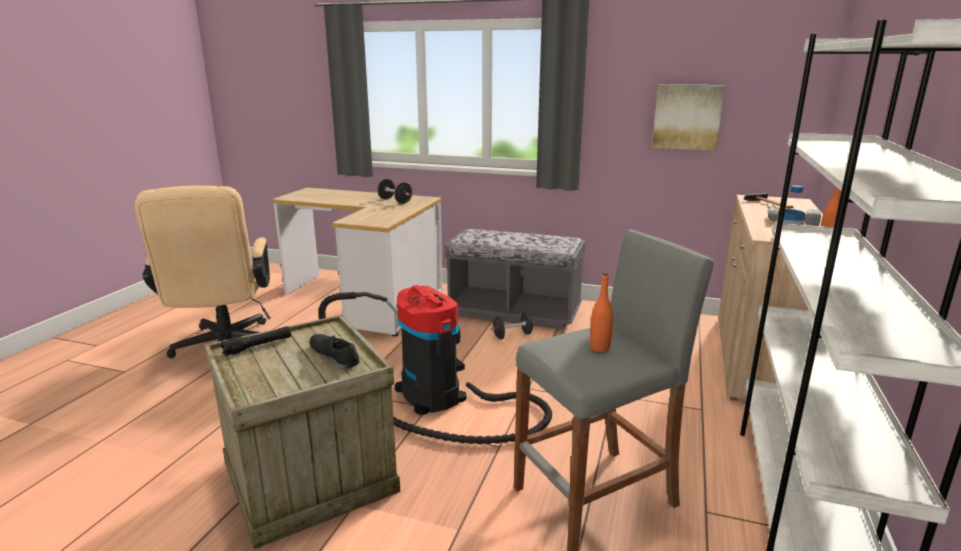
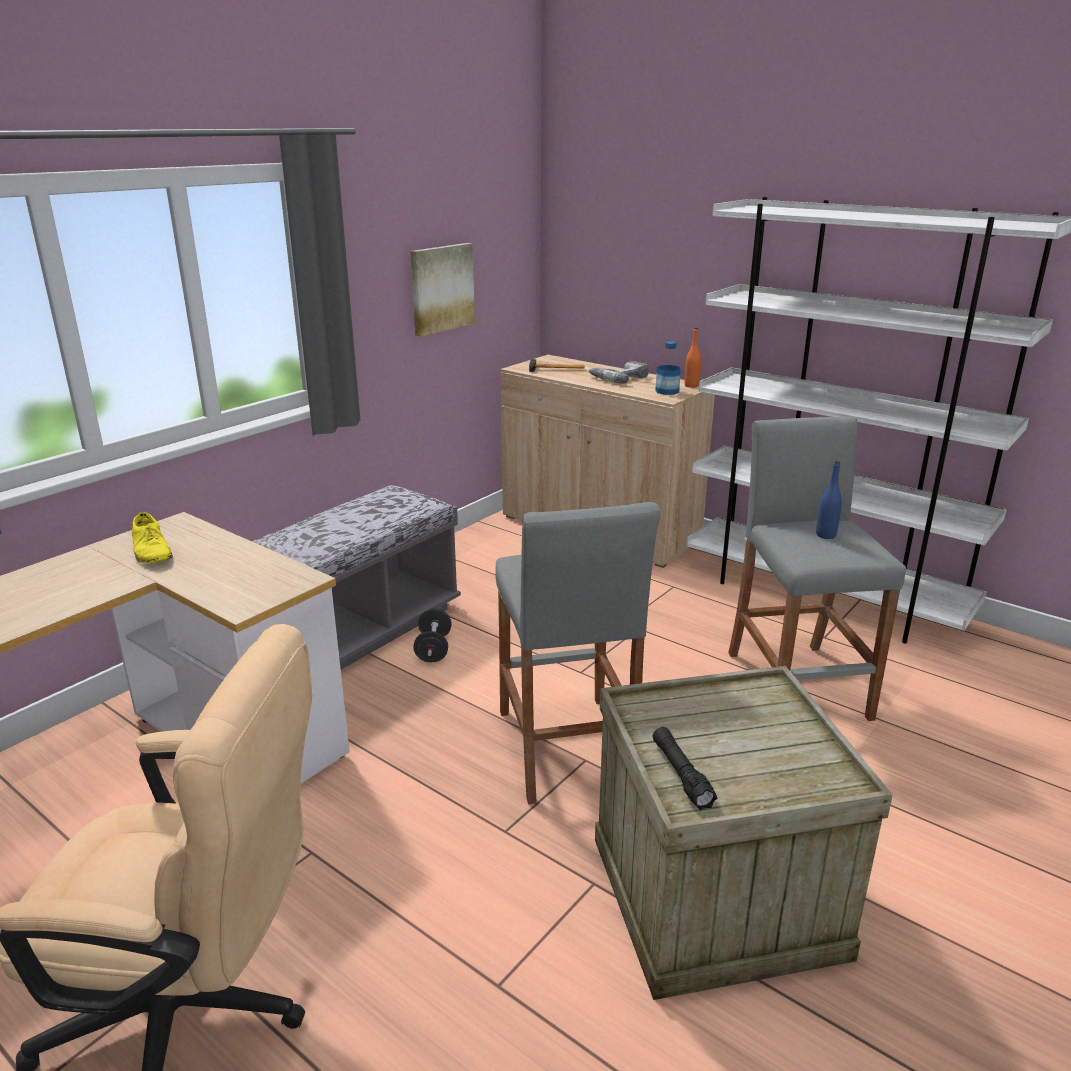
camera: 70 degrees left, 5 degrees up
black shoe [309,334,360,369] -> none
vacuum cleaner [318,285,552,444] -> grey stool [495,502,660,805]
black dumbbell [377,179,412,204] -> yellow shoe [132,512,173,563]
orange bottle [590,272,613,352] -> blue bottle [816,461,842,539]

